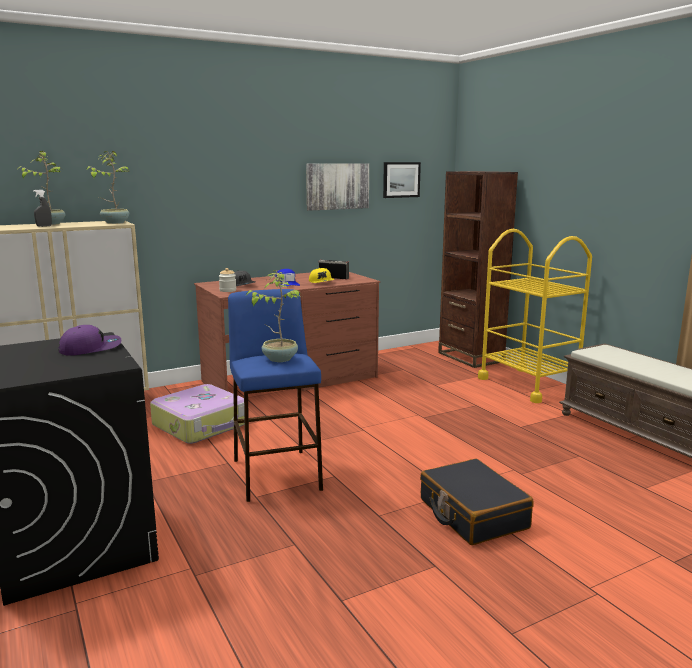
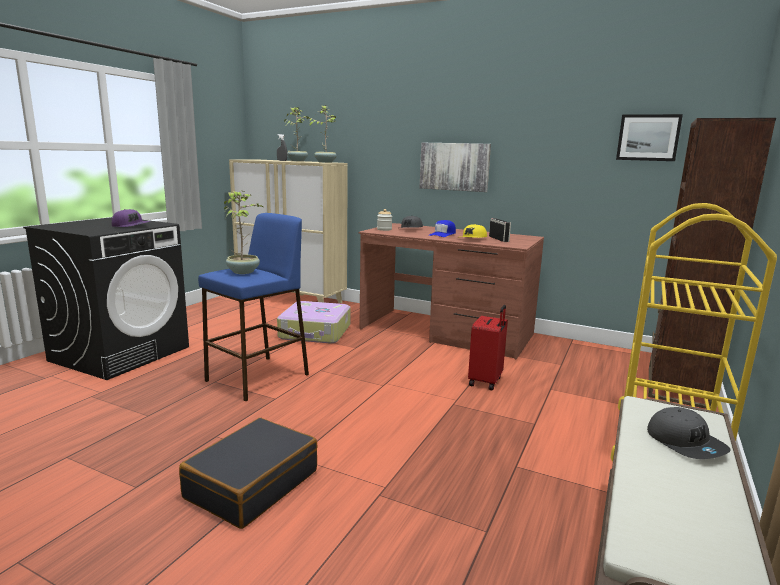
camera: 55 degrees right, 0 degrees up
picture [306,163,369,211] -> picture moved to [420,143,491,192]
none -> red suitcase [468,305,508,390]
none -> grey cap [647,407,731,459]

